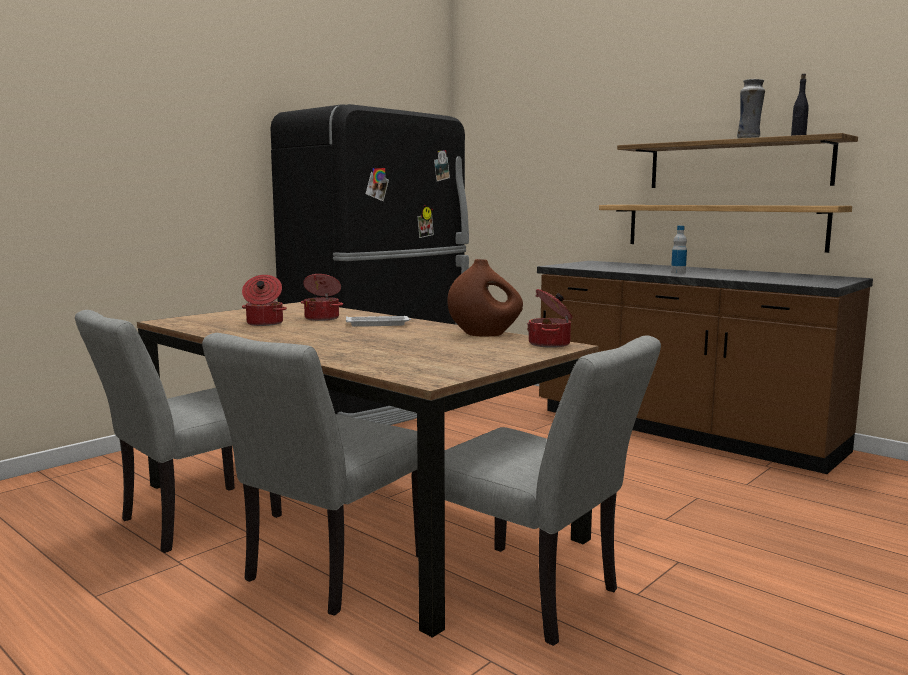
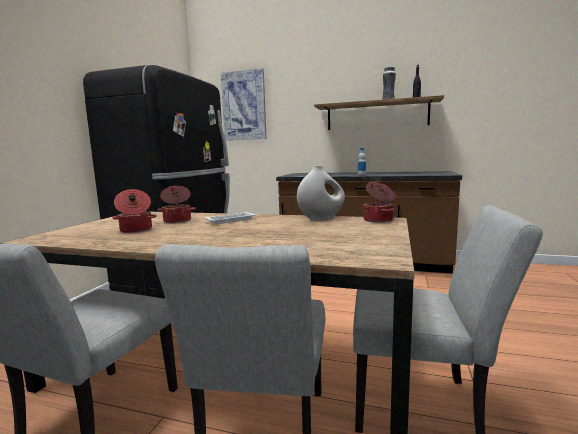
camera: 25 degrees left, 0 degrees up
brown vase [447,259,523,336] -> white vase [297,165,345,221]
shelf [599,205,852,253] -> none
none -> picture [221,68,267,140]

